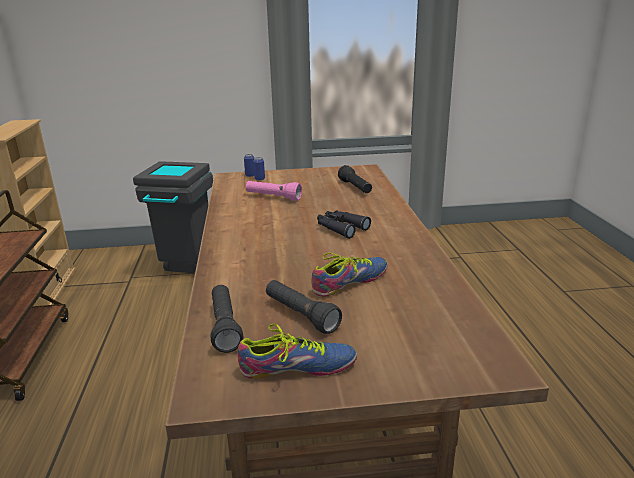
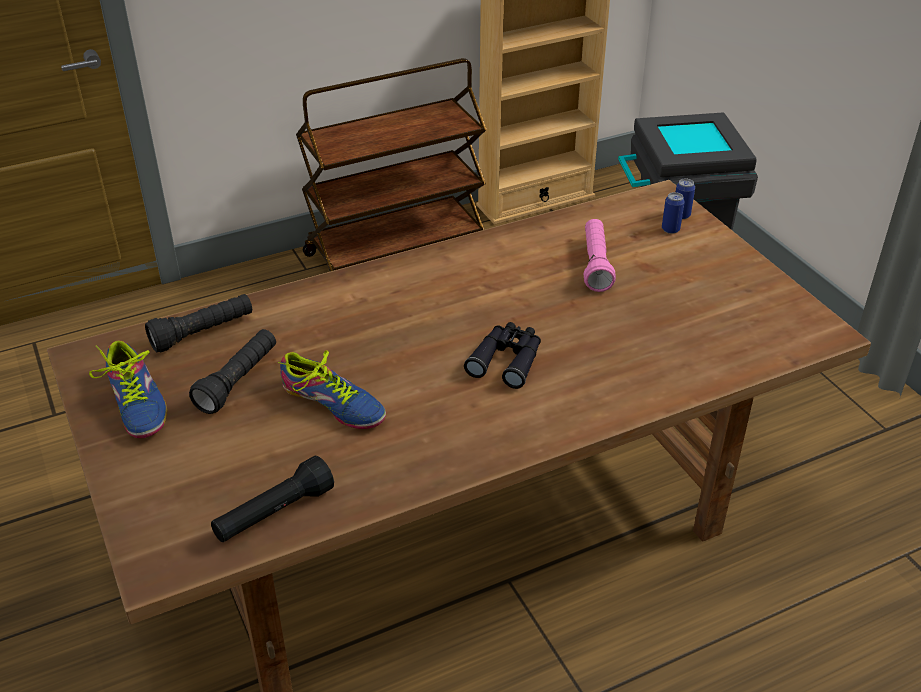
camera: 70 degrees right, 15 degrees up
black flashlight [338,165,372,193] -> black flashlight moved to [211,456,334,542]

